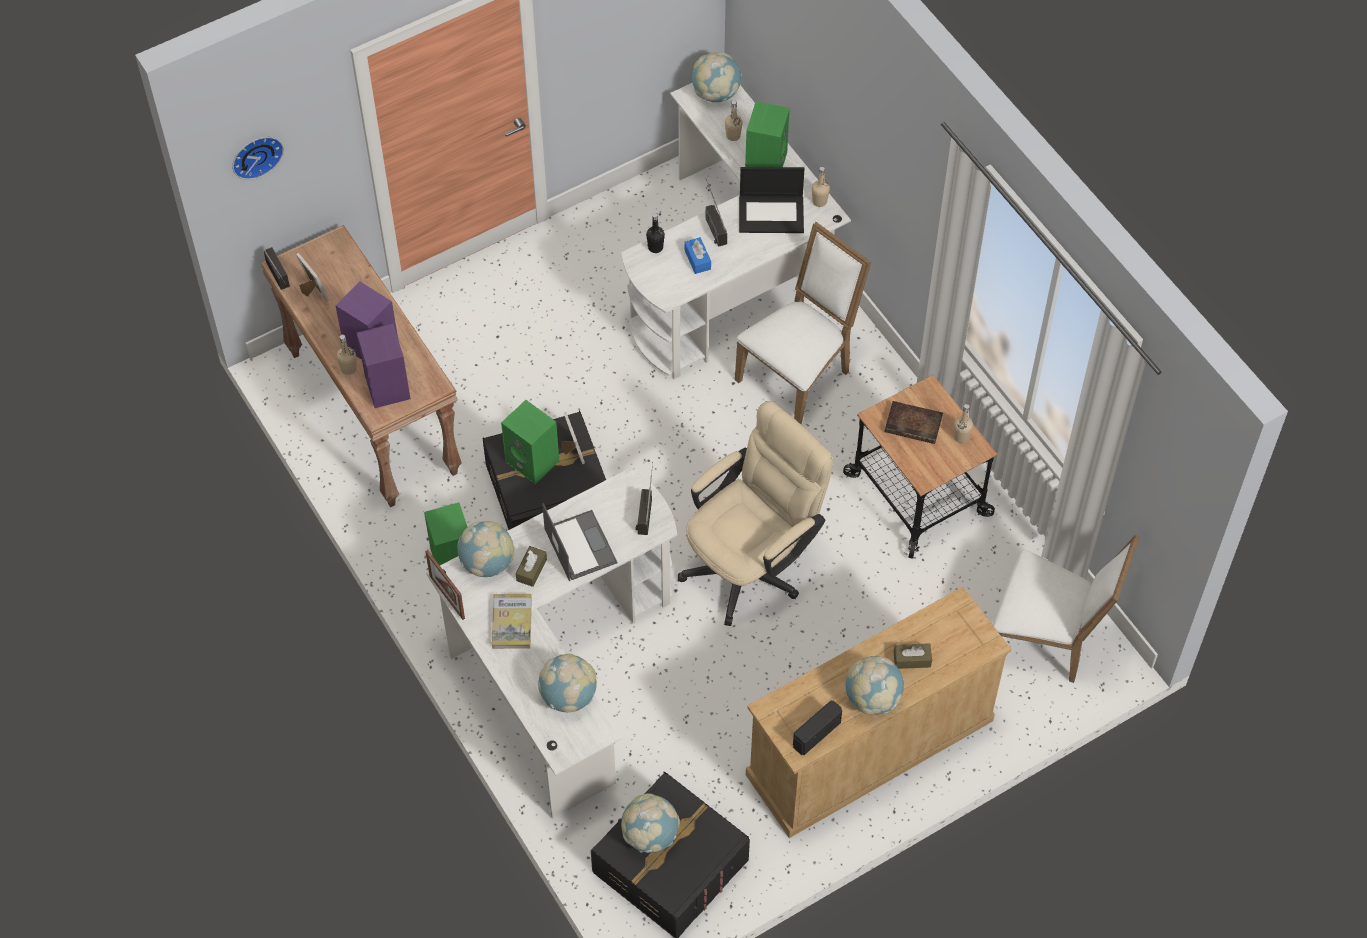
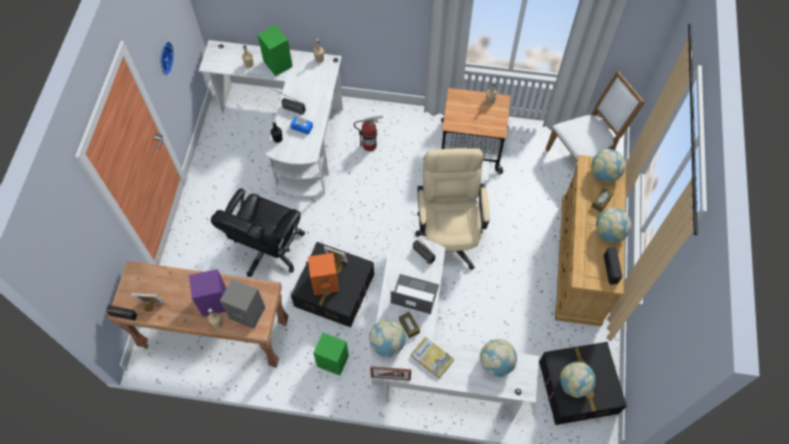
camera: 50 degrees left, 5 degrees up
wall clock [232,137,284,180] -> wall clock moved to [160,42,174,76]
purple speaker [357,324,411,408] -> grey speaker [220,279,265,329]
green speaker [501,400,559,484] -> orange speaker [308,253,339,295]
globe [692,52,742,102] -> globe moved to [591,149,626,183]
white chair [735,222,871,424] -> fire extinguisher [354,115,383,151]
laptop [739,167,804,233] -> none
book [885,401,943,444] -> none
none -> black office chair [211,189,305,277]

